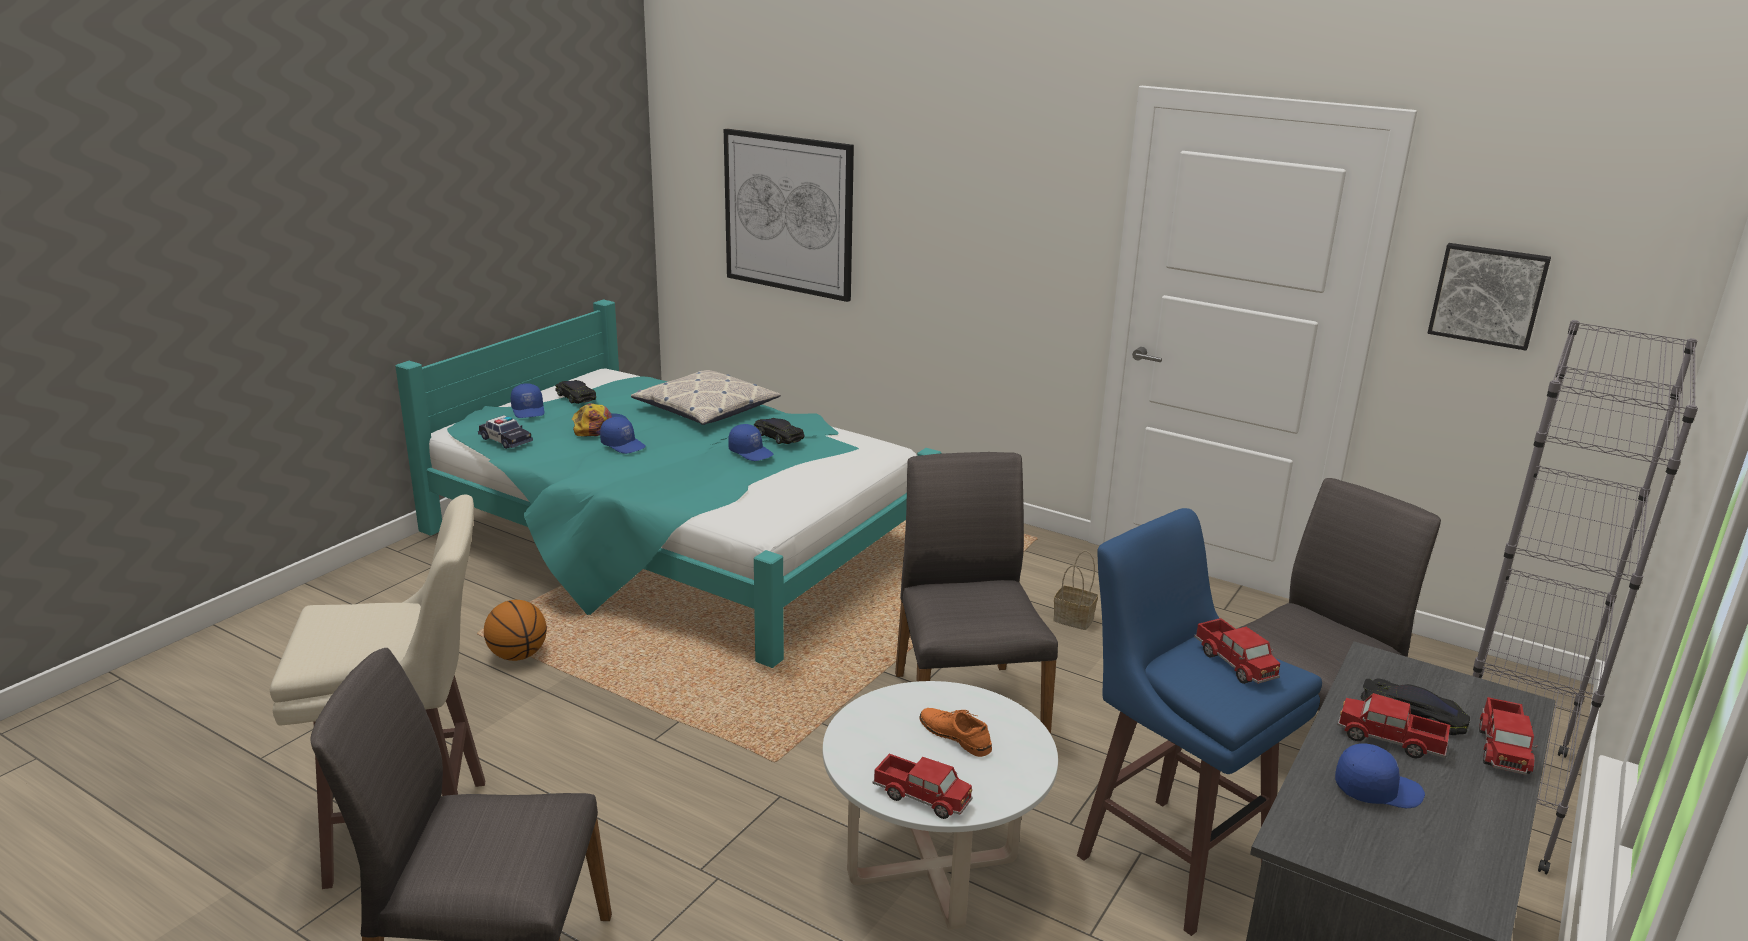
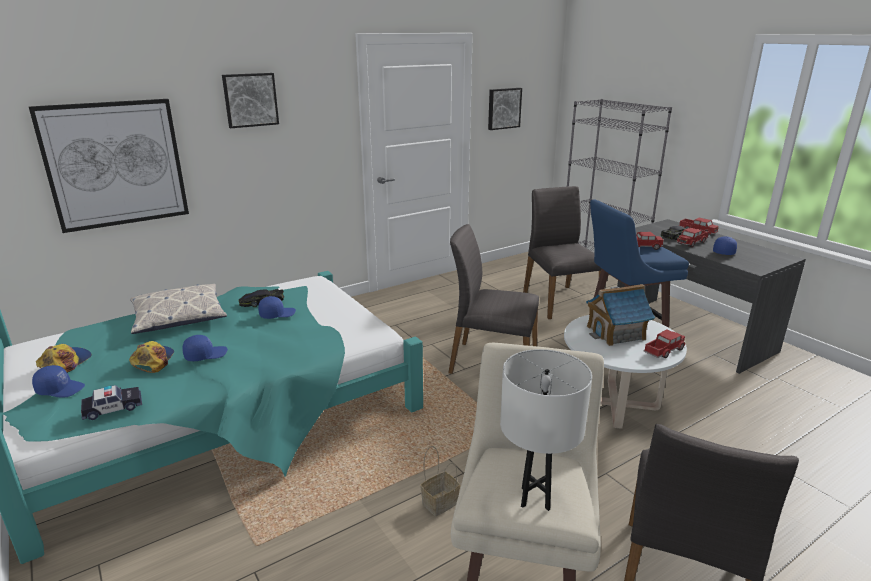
camera: 65 degrees left, 0 degrees up
basketball [484,600,547,661] -> none
black toy car [555,380,596,404] -> cap [36,344,92,373]
orange shoe [919,708,992,757] -> toy house [586,284,655,346]
basket [1053,551,1098,630] -> basket moved to [420,446,460,516]
none -> picture [222,73,279,128]
none -> white table lamp [500,349,592,511]

